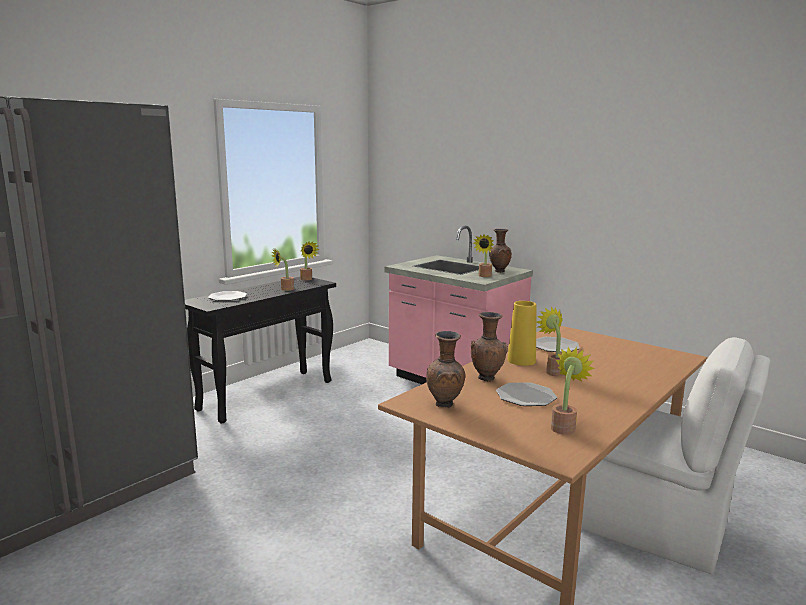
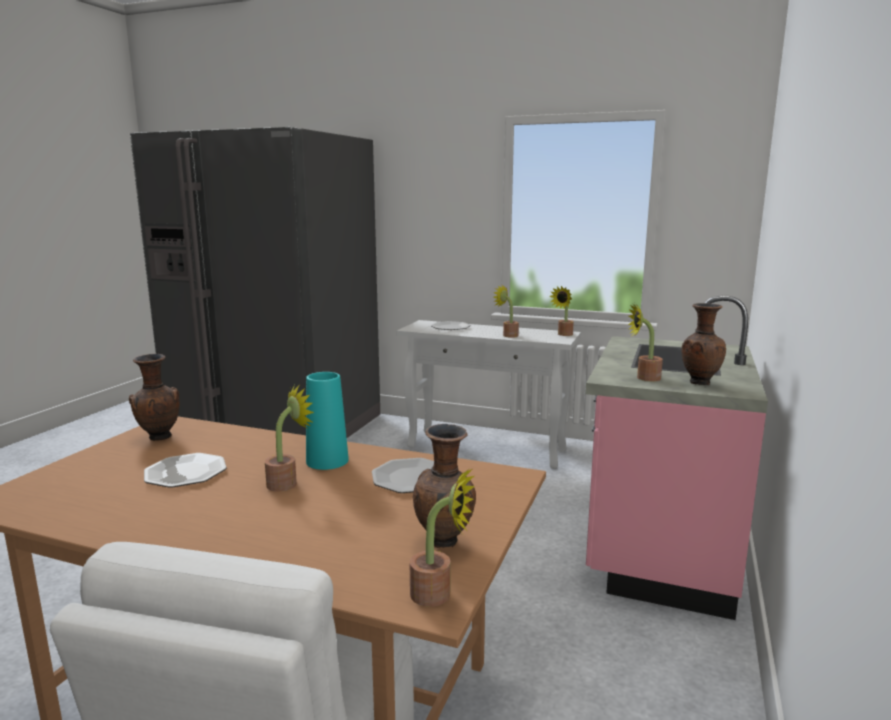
camera: 70 degrees right, 0 degrees up
black console table [185,277,336,424] -> white console table [397,320,581,469]
brown vase [471,312,508,382] -> brown vase moved to [413,424,476,548]
yellow vase [507,301,537,366] -> turquoise vase [306,372,349,470]
potted plant [551,347,594,435] -> potted plant moved to [410,468,475,607]

